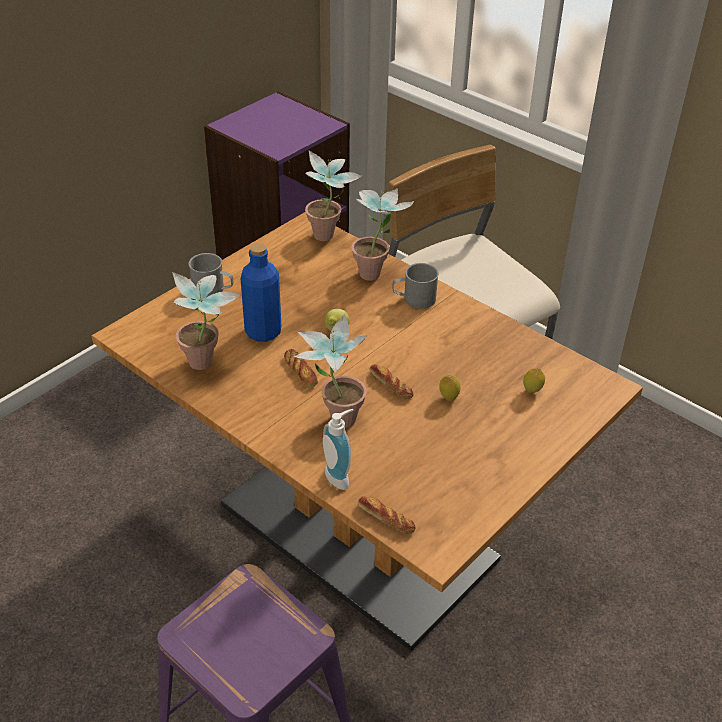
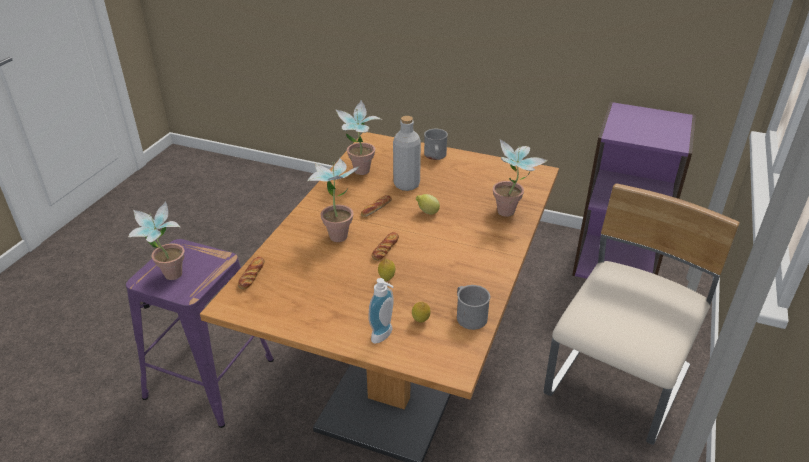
camera: 70 degrees right, 5 degrees down
blue bottle [241,243,281,342] -> grey bottle [393,116,421,191]
potted plant [305,151,363,241] -> potted plant moved to [128,201,184,280]
soap dispenser [323,409,353,490] -> soap dispenser moved to [368,278,394,344]
grey mug [393,263,439,308] -> grey mug moved to [457,285,490,330]

